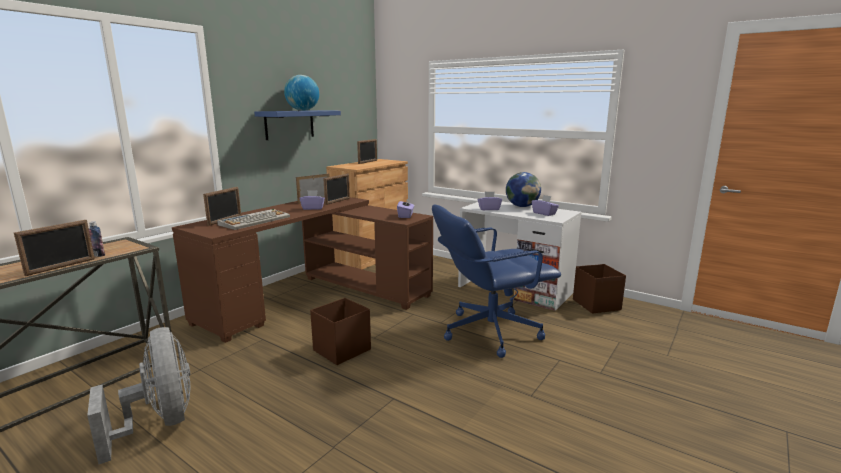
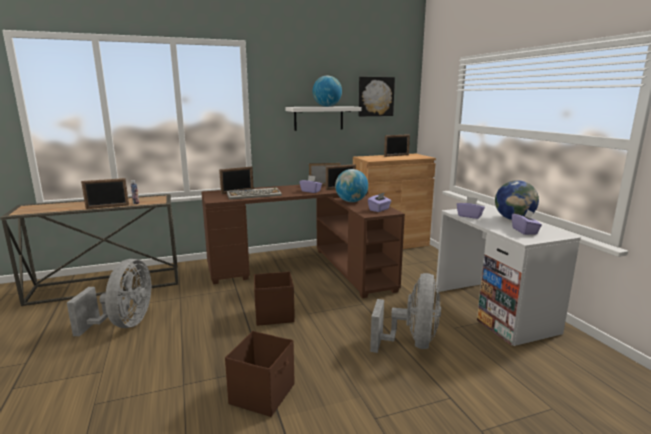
camera: 35 degrees right, 0 degrees up
blue shelf [254,110,341,140] -> white shelf [286,106,362,131]
blue office chair [432,205,561,358] -> grey fan [370,273,441,353]
brown storage box [573,264,626,314] -> brown storage box moved to [225,331,295,417]
none -> globe [335,169,368,202]
none -> picture [358,77,395,116]

